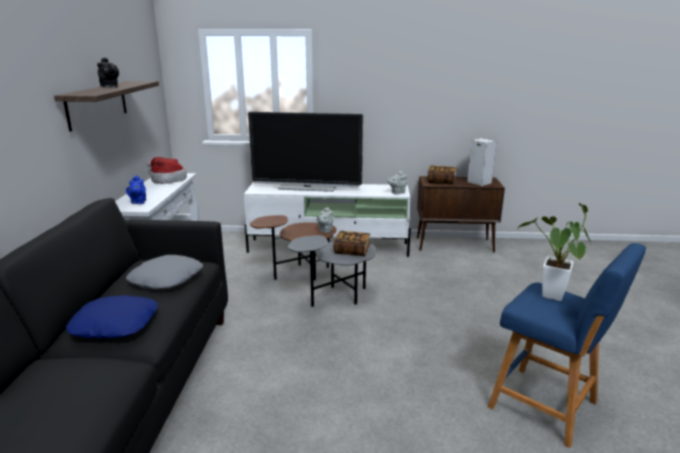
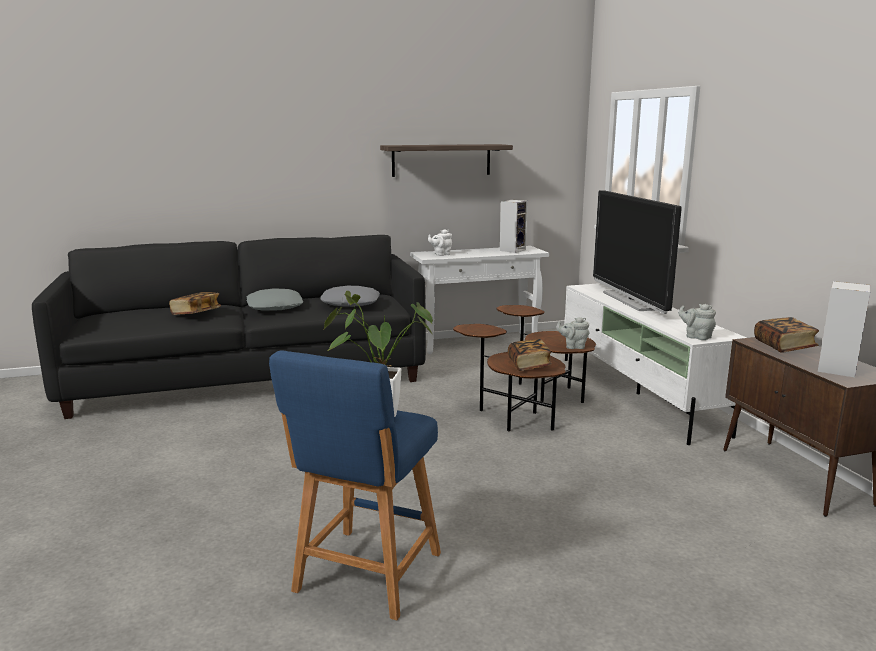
camera: 70 degrees right, 5 degrees down
blue pillow [66,295,158,339] -> grey pillow [247,288,303,311]
black teapot [97,57,119,87] -> none
blue teapot [126,175,146,204] -> white teapot [428,229,452,256]
hat [147,157,187,184] -> speaker [500,200,528,253]
grey side table [288,235,376,307] -> brown side table [453,324,566,431]
none -> book [169,292,221,315]

